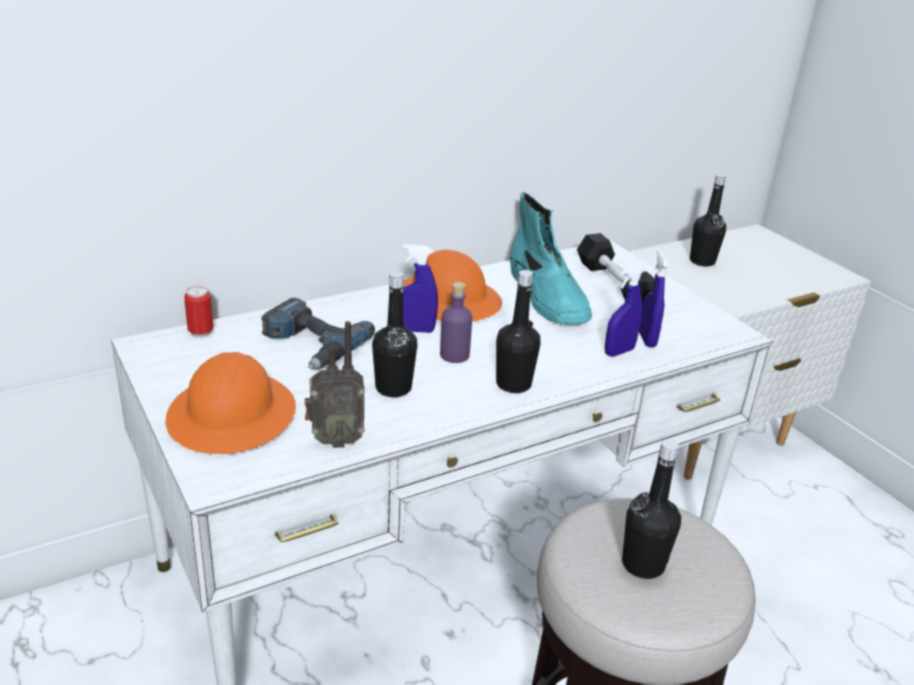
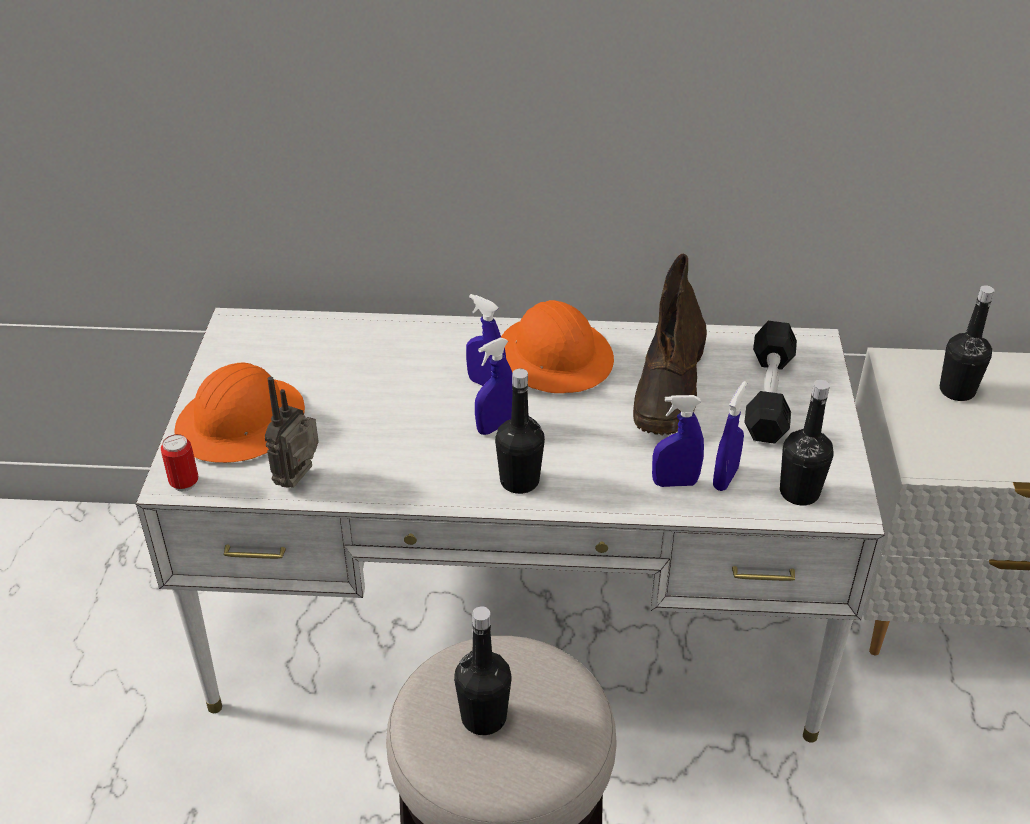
camera: 35 degrees right, 10 degrees up
can [184,286,214,338] -> can moved to [161,434,198,491]
power drill [261,298,375,370] -> none
radio [305,321,365,448] -> radio turned 90 degrees clockwise [264,377,319,488]
black bottle [372,271,417,397] -> black bottle moved to [780,380,834,506]
purple bottle [440,282,472,363] -> blue spray bottle [475,338,513,435]
turquoise boot [510,192,592,325] -> brown boot [633,253,707,435]

